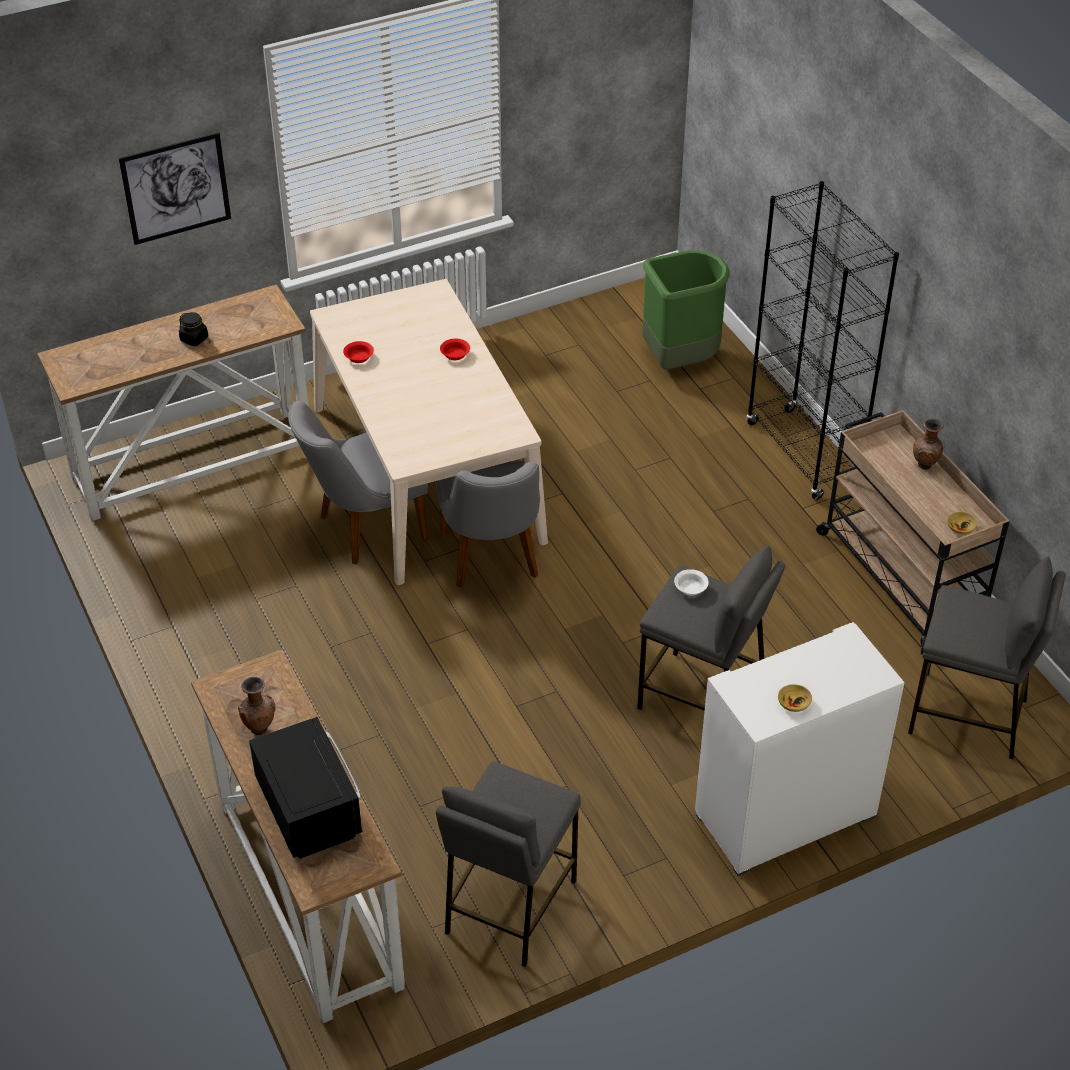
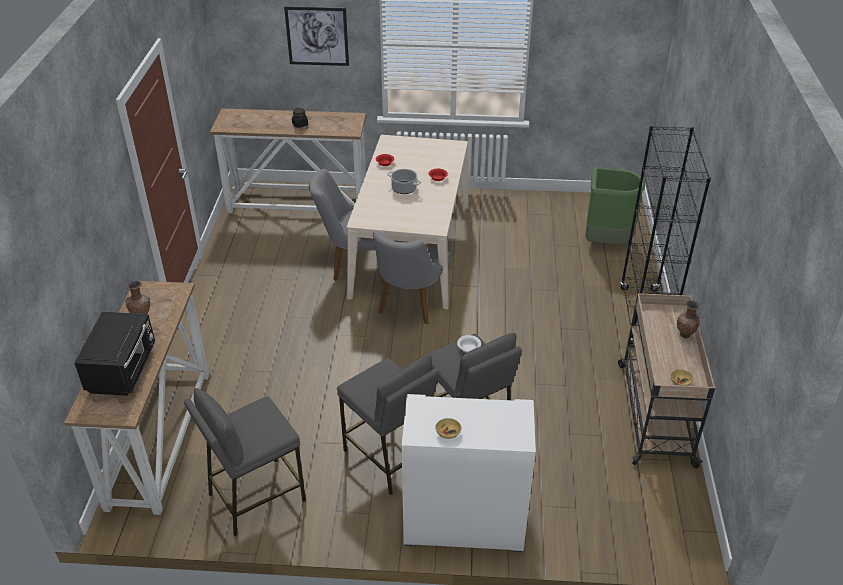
camera: 30 degrees right, 5 degrees down
grey stool [908,556,1066,759] -> grey stool moved to [337,355,439,495]
none -> cooking pot [387,169,421,194]

